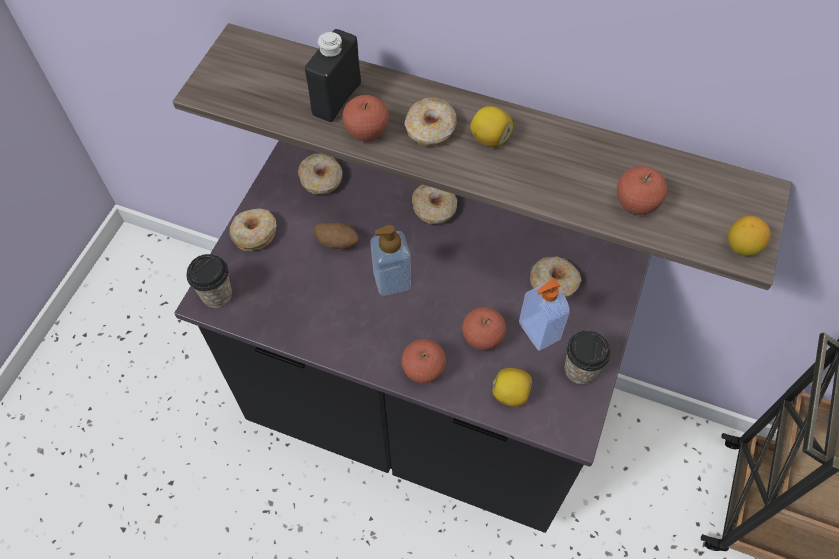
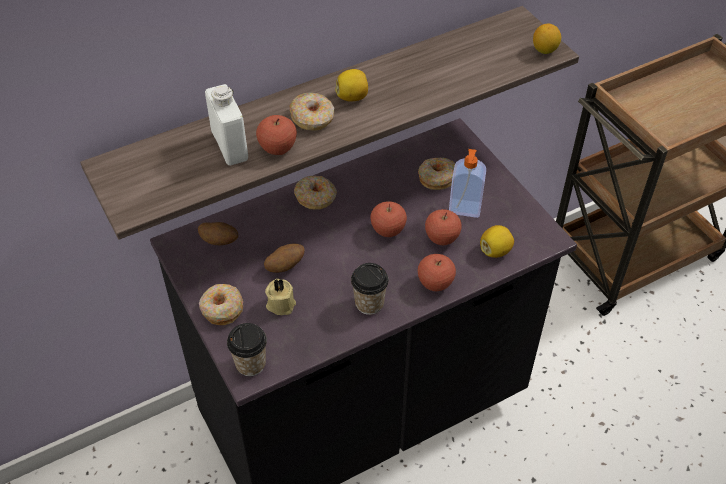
camera: 50 degrees left, 10 degrees down
donut [298,153,343,195] -> potato [198,222,238,246]
black bottle [305,29,361,122] -> white bottle [205,84,248,166]
soap dispenser [370,225,411,296] -> none
cup [565,331,611,384] -> cup moved to [351,263,389,315]
apple [617,166,667,215] -> apple moved to [370,201,407,237]
none -> beige candle [265,278,296,315]

